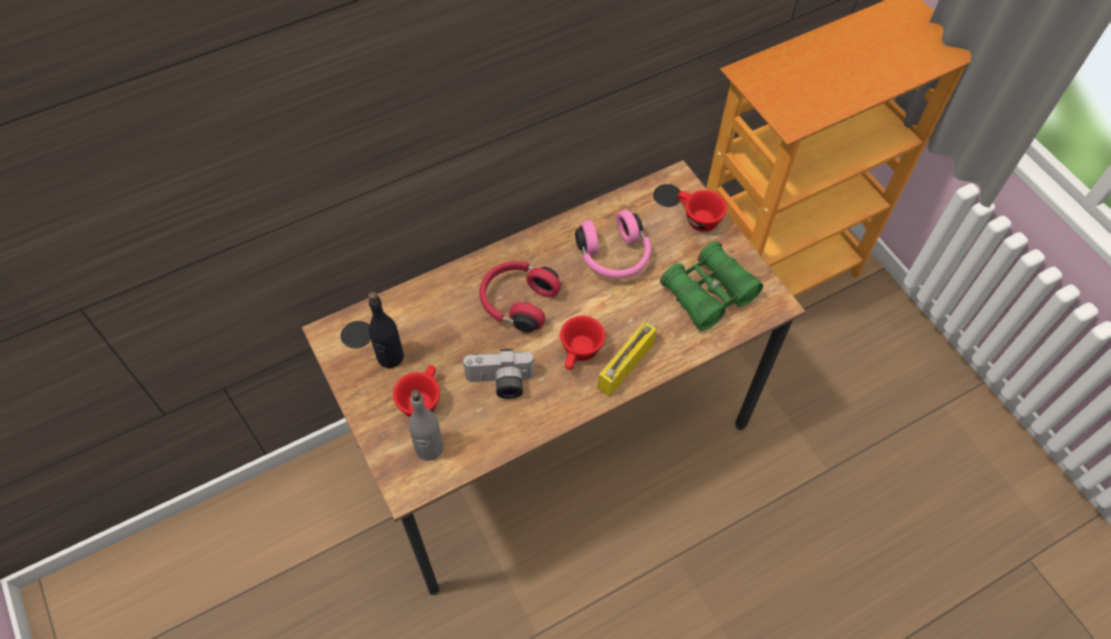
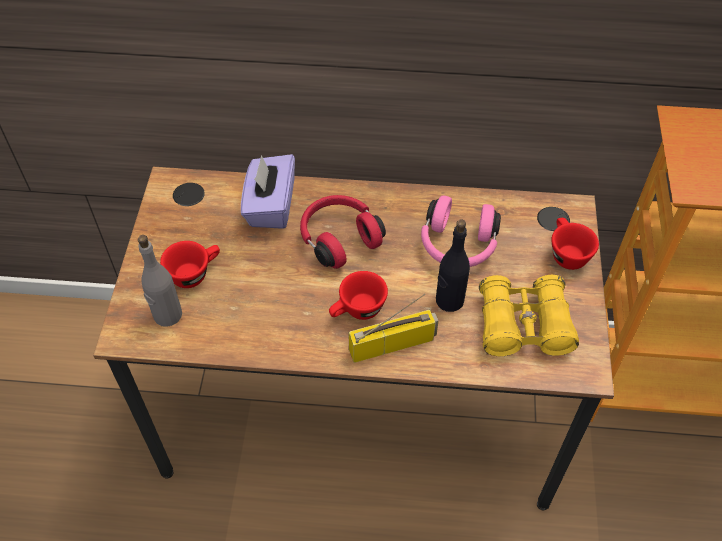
camera: 35 degrees right, 5 degrees down
black bottle [368,292,404,368] -> black bottle moved to [436,219,470,312]
camera [463,349,535,399] -> none
green binoculars [660,241,763,331] -> yellow binoculars [479,275,579,356]
none -> purple tissue box [241,154,295,229]

